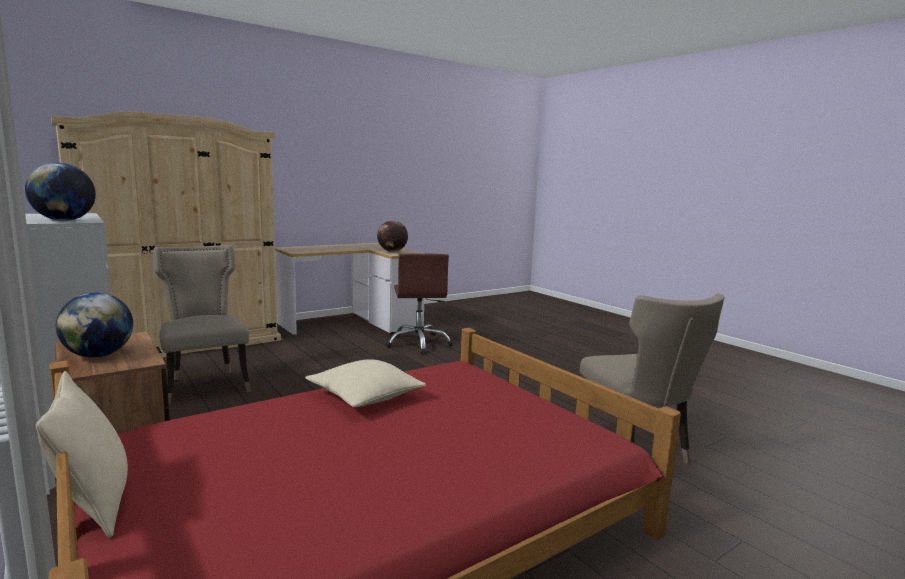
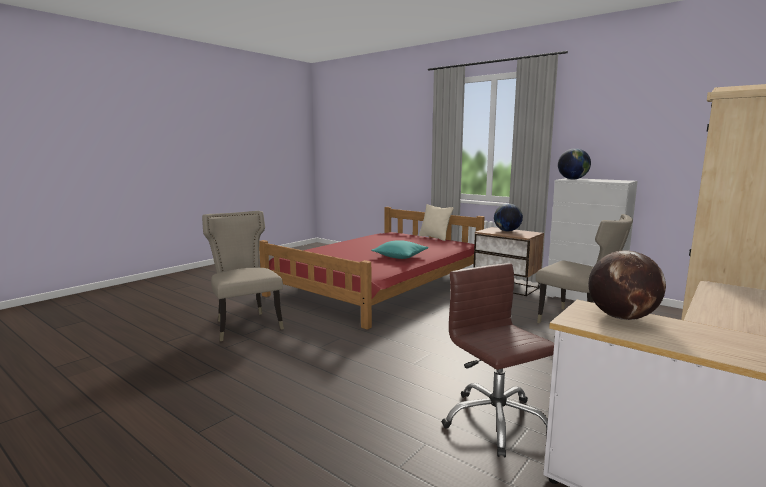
camera: 165 degrees right, 0 degrees up
beige pillow [305,359,426,407] -> turquoise pillow [371,240,429,259]

